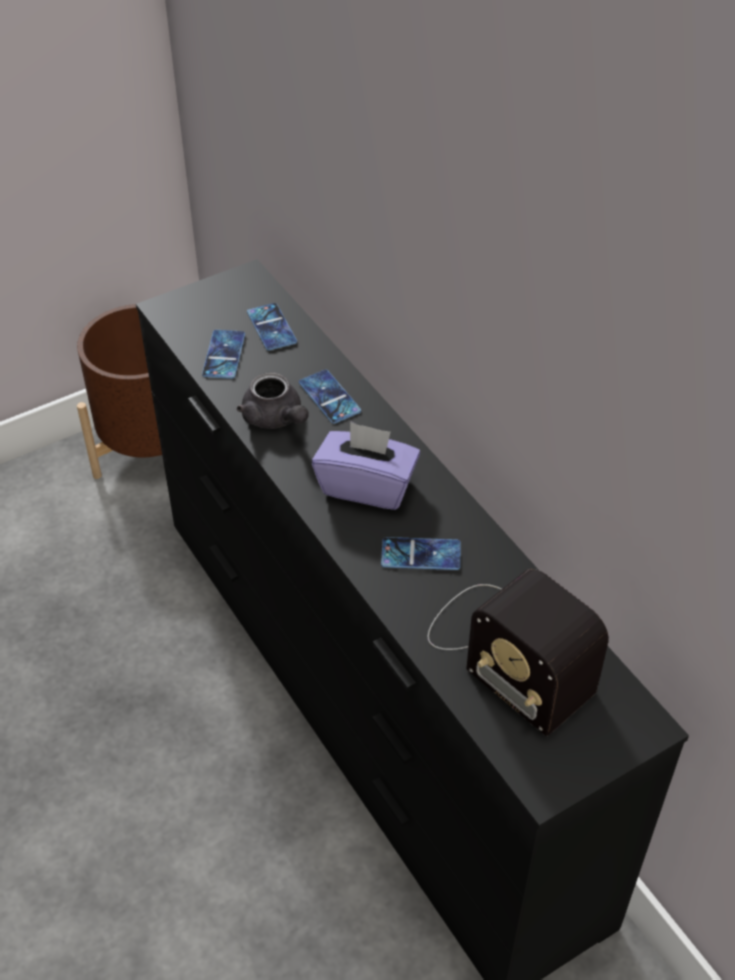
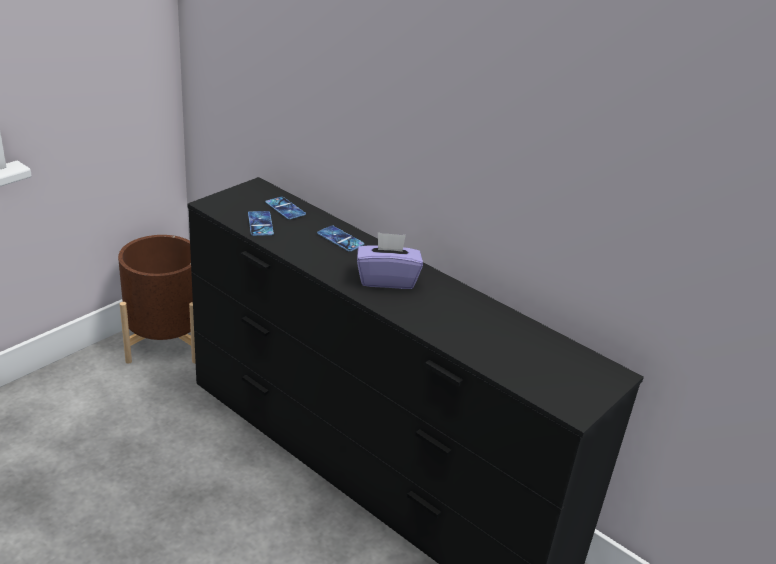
camera: 20 degrees left, 15 degrees down
grey teapot [237,373,308,429] -> none
phone [381,537,461,570] -> none
radio [428,569,609,736] -> none

